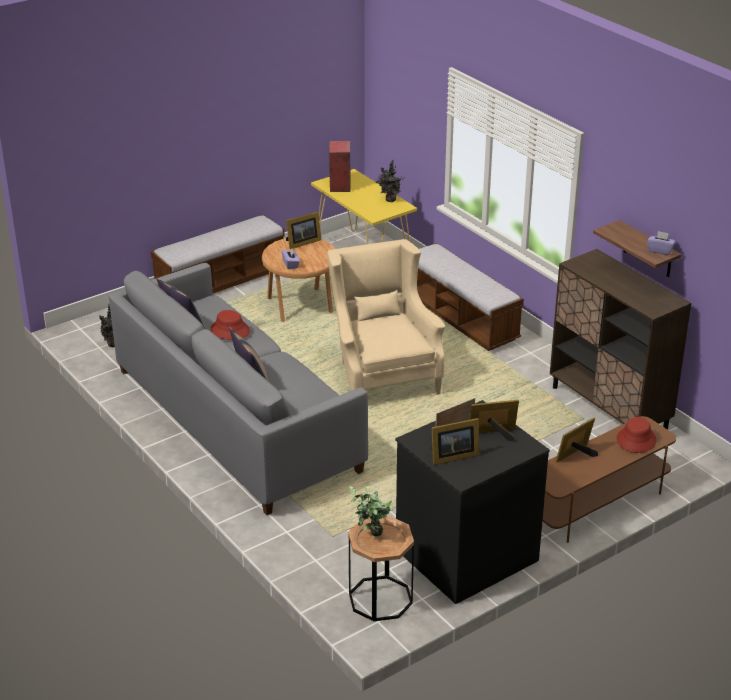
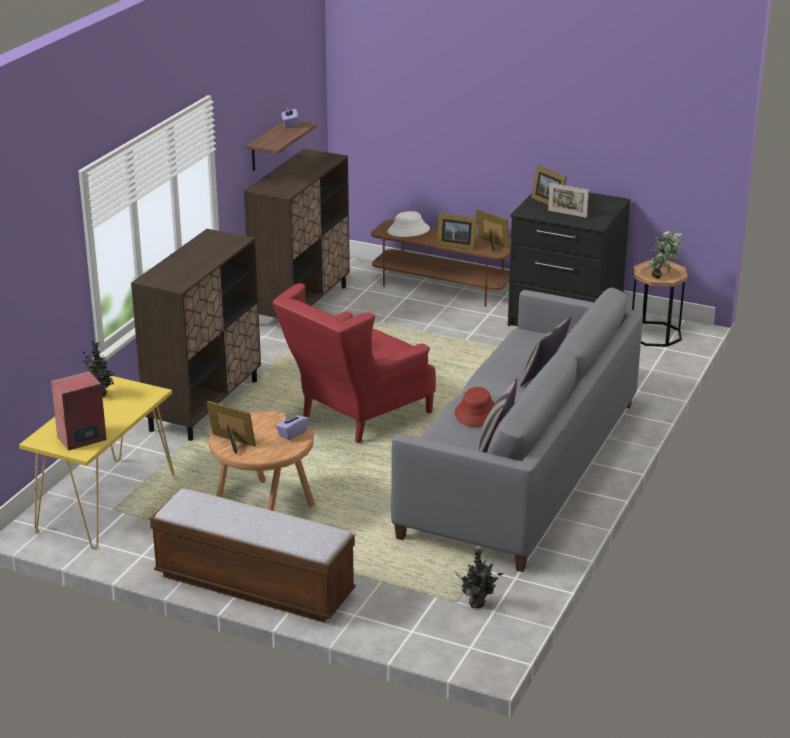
camera: 120 degrees left, 5 degrees down
beige armchair [328,239,446,395] -> red armchair [273,283,436,443]
bench [417,243,524,351] -> brown cabinet [131,229,261,441]
picture frame [432,418,479,465] -> picture frame moved to [476,210,510,251]
red hat [617,417,657,453] -> white hat [388,211,430,237]

